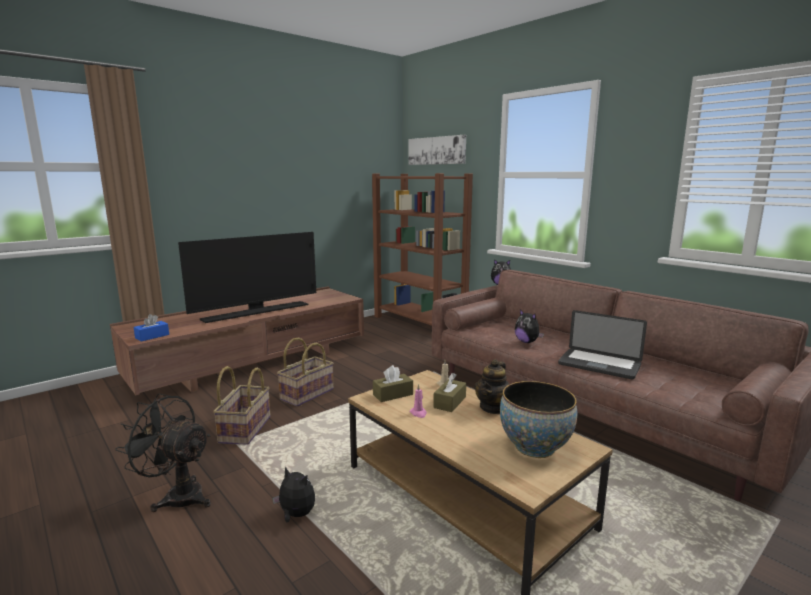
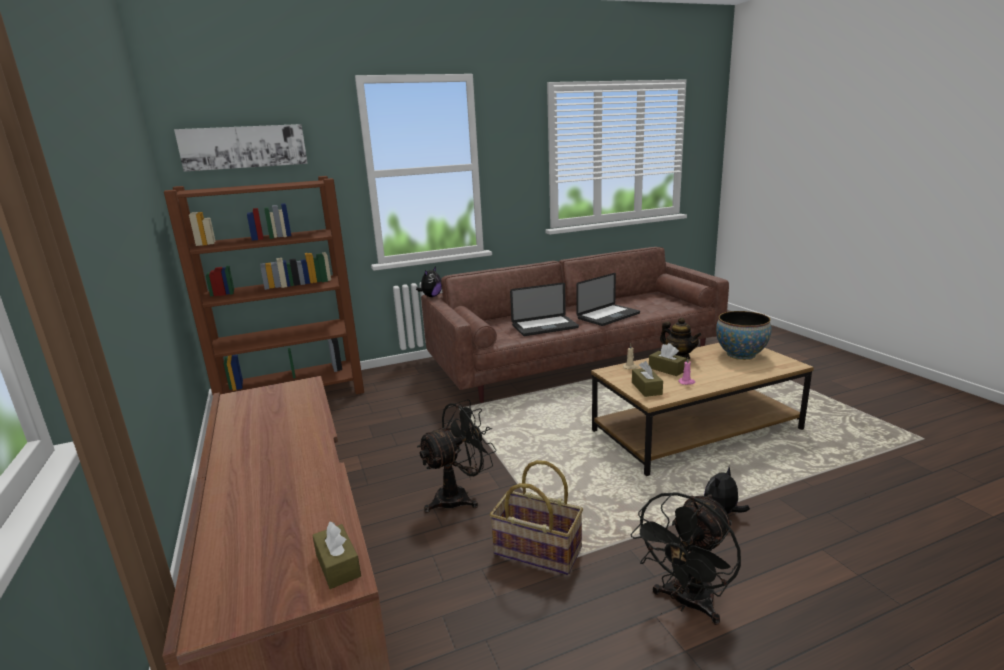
camera: 70 degrees left, 5 degrees up
blue tissue box [134,314,169,342] -> brown tissue box [312,521,361,589]
television [178,232,316,323] -> none
basket [277,337,334,407] -> black fan [417,399,496,513]
plush toy [515,309,544,343] -> laptop [510,283,579,336]

